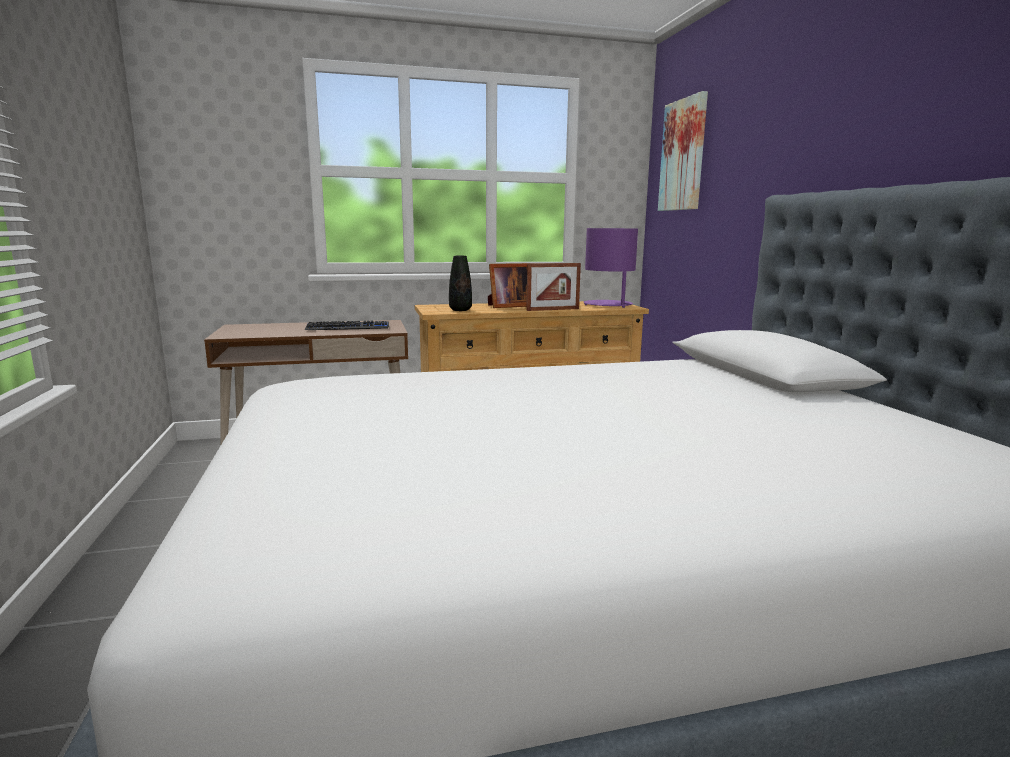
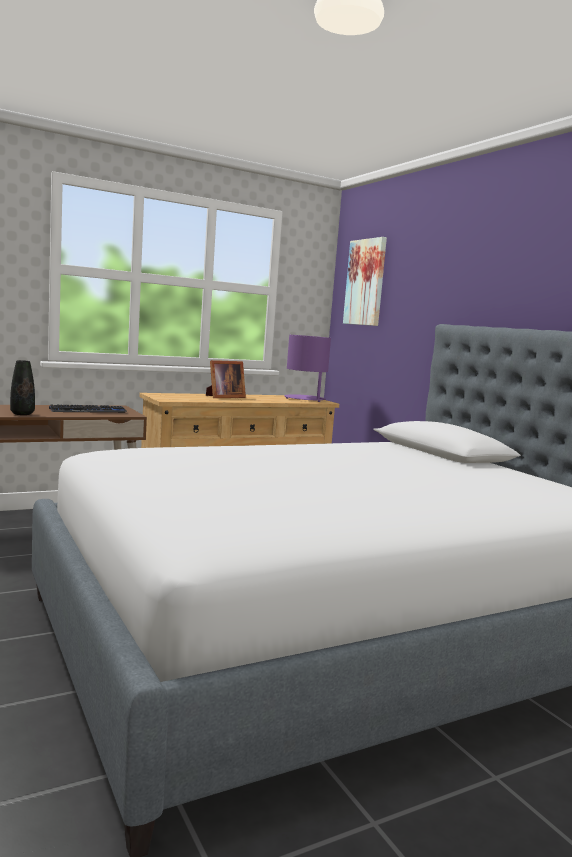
camera: 15 degrees left, 5 degrees down
black vase [449,256,472,311] -> black vase moved to [10,360,35,415]
picture frame [526,263,581,311] -> none

